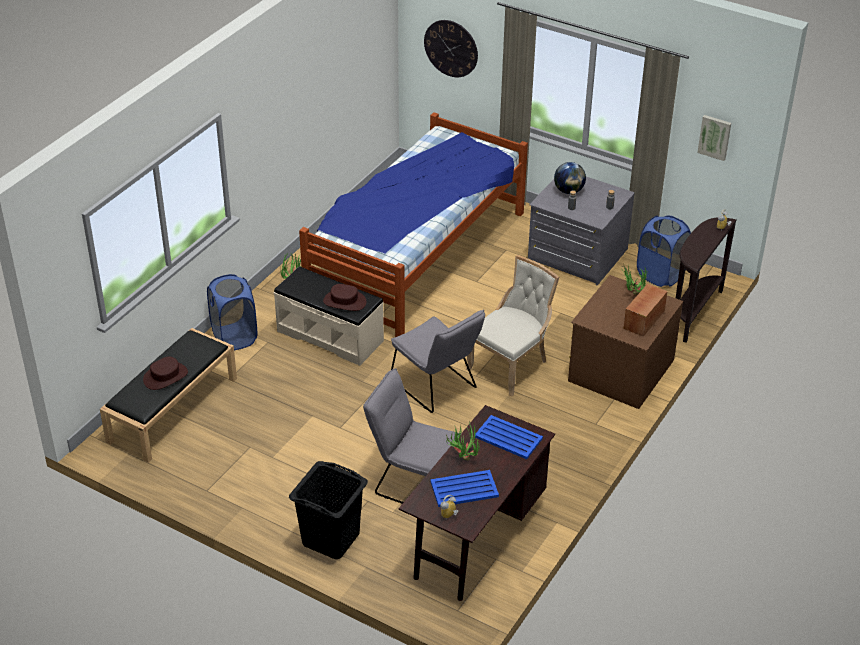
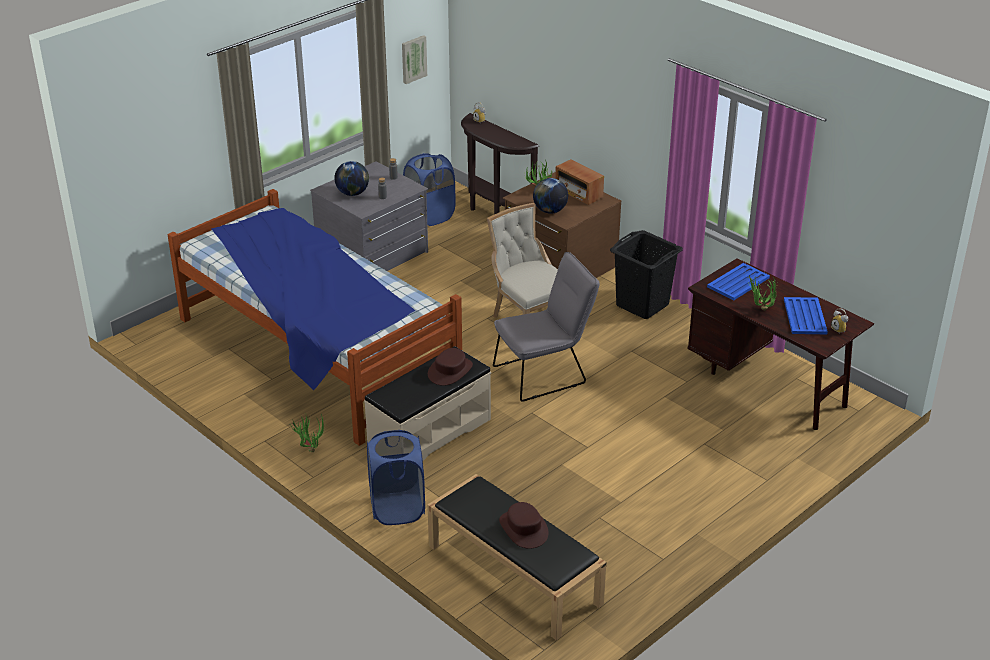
camera: 75 degrees left, 5 degrees down
black laundry basket [289,461,368,559] -> black laundry basket moved to [610,230,683,319]
grey chair [363,368,461,504] -> none
wall clock [424,20,478,77] -> none
none -> globe [533,178,568,214]

